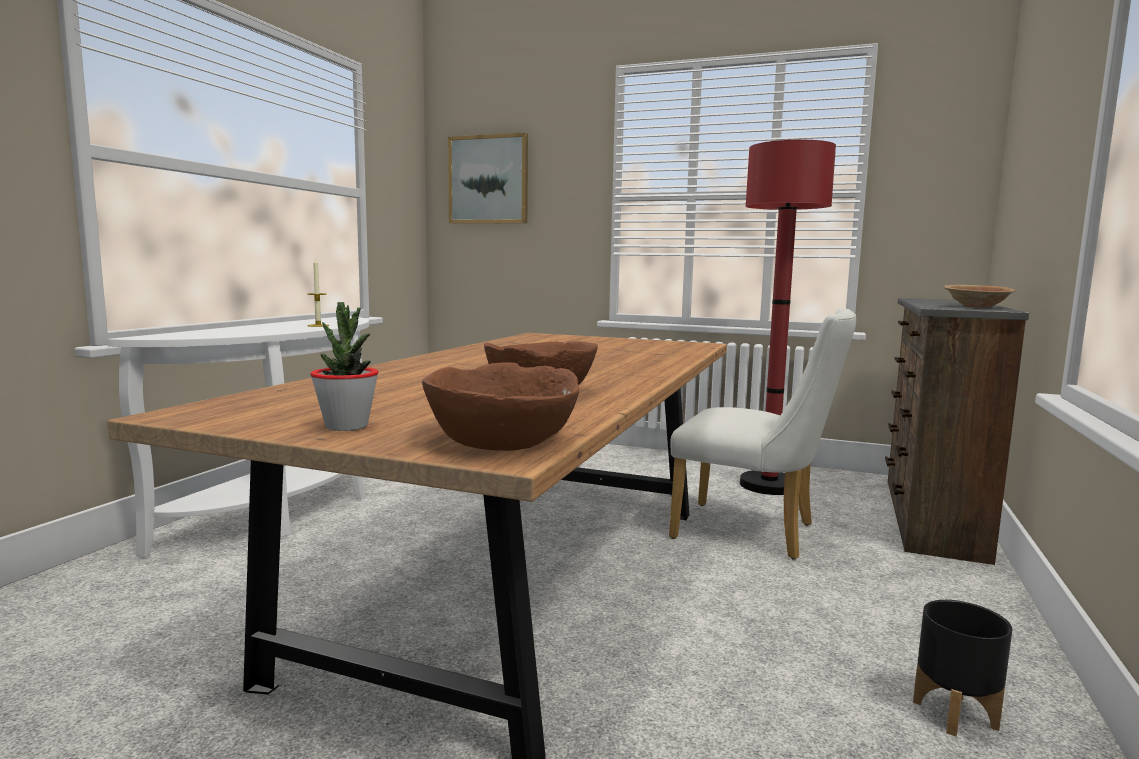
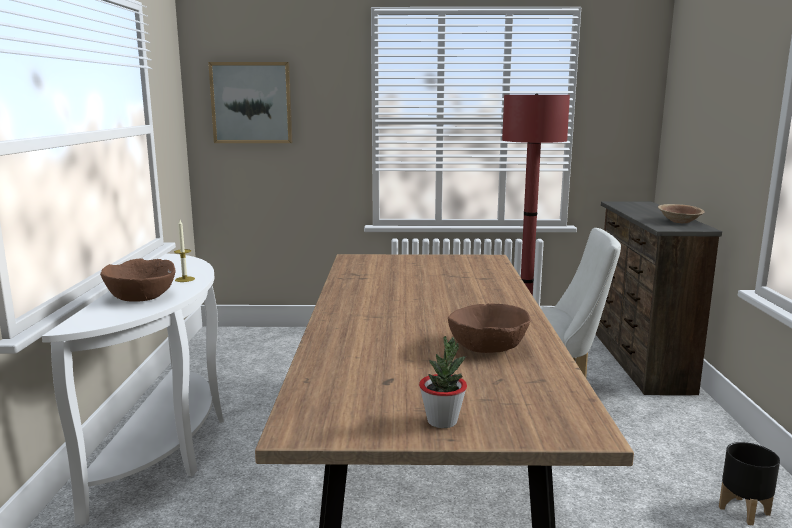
camera: 20 degrees left, 5 degrees up
brown bowl [422,362,579,451] -> brown bowl moved to [100,258,175,302]

